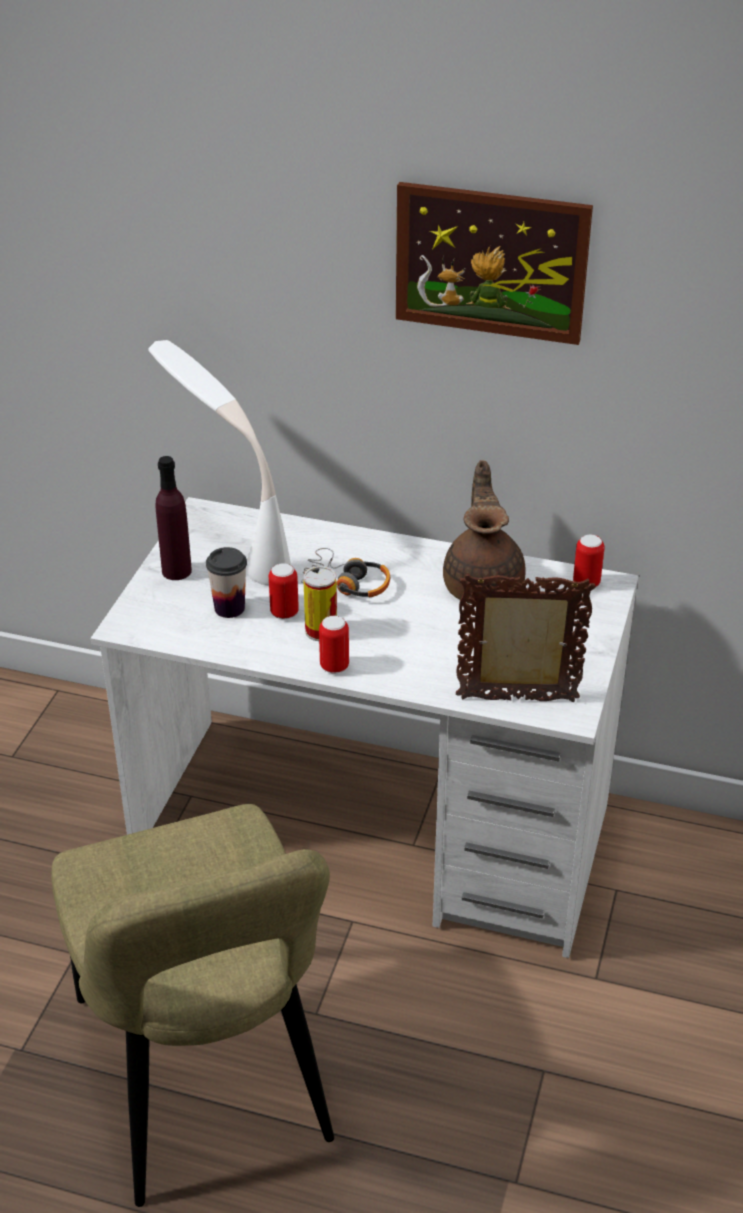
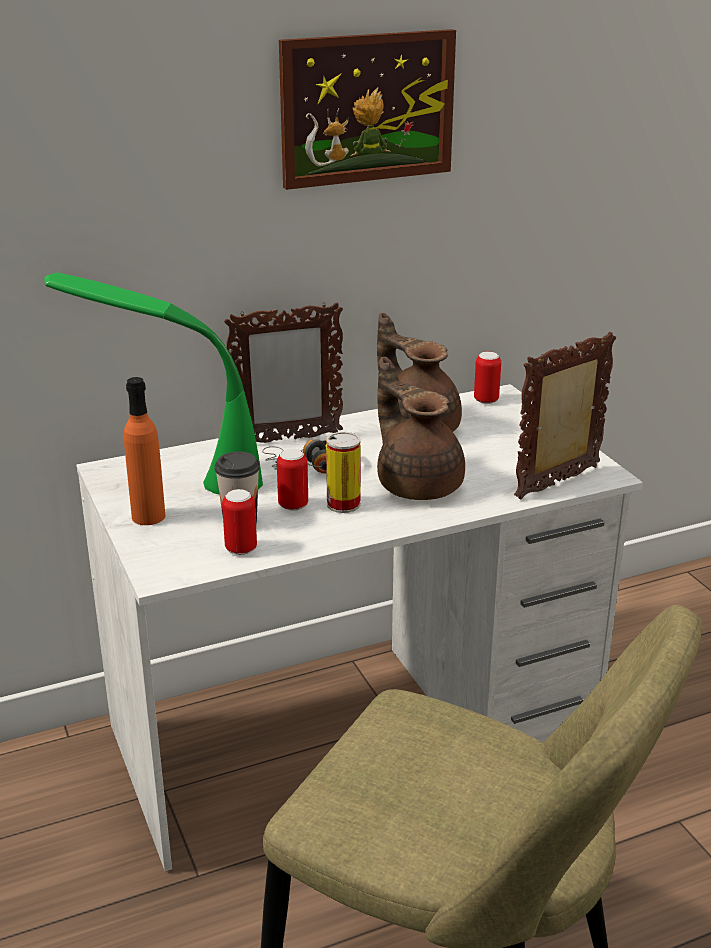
camera: 40 degrees left, 10 degrees down
white table lamp [148,340,291,585] -> green table lamp [44,273,263,494]
purple bottle [155,456,192,580] -> orange bottle [124,377,165,525]
can [319,616,349,673] -> can moved to [222,489,257,555]
none -> picture frame [224,302,343,443]
none -> brown teapot [377,357,465,500]

